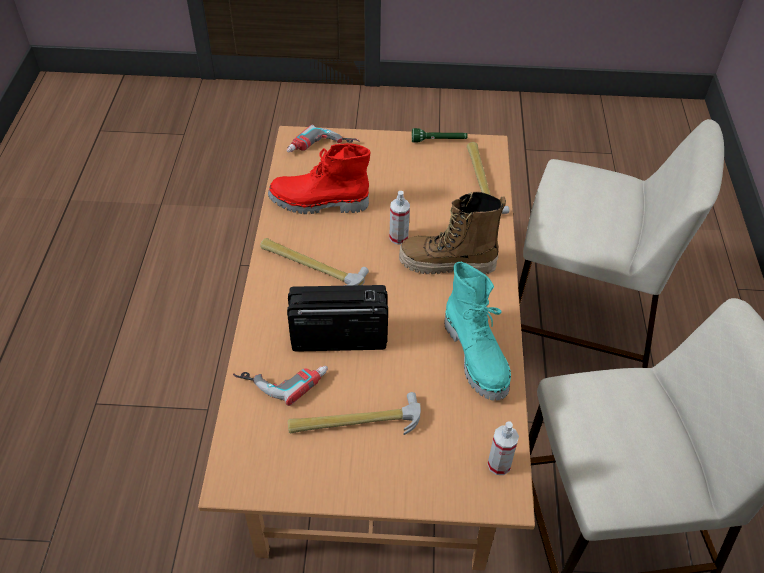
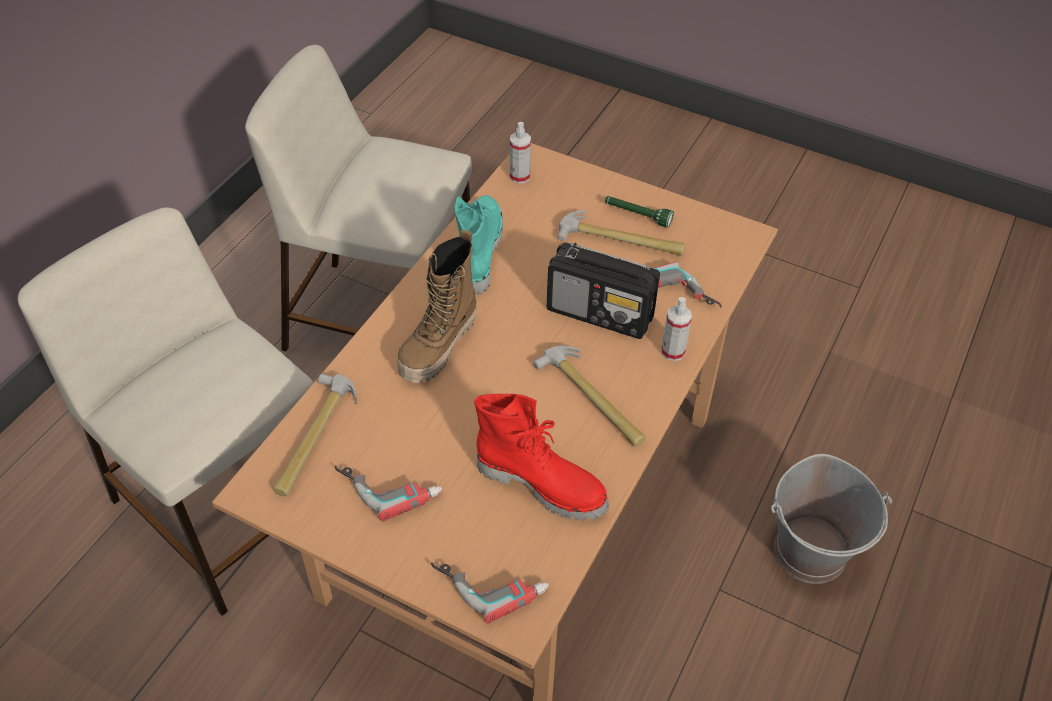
camera: 155 degrees left, 0 degrees up
spray bottle [389,191,410,245] -> spray bottle moved to [661,297,692,361]
boot [399,192,506,275] -> boot turned 90 degrees clockwise [397,229,477,383]
green flashlight [412,128,468,143] -> green flashlight moved to [605,196,674,228]
none -> power drill [335,466,442,521]
none -> grey bucket [771,454,892,584]

